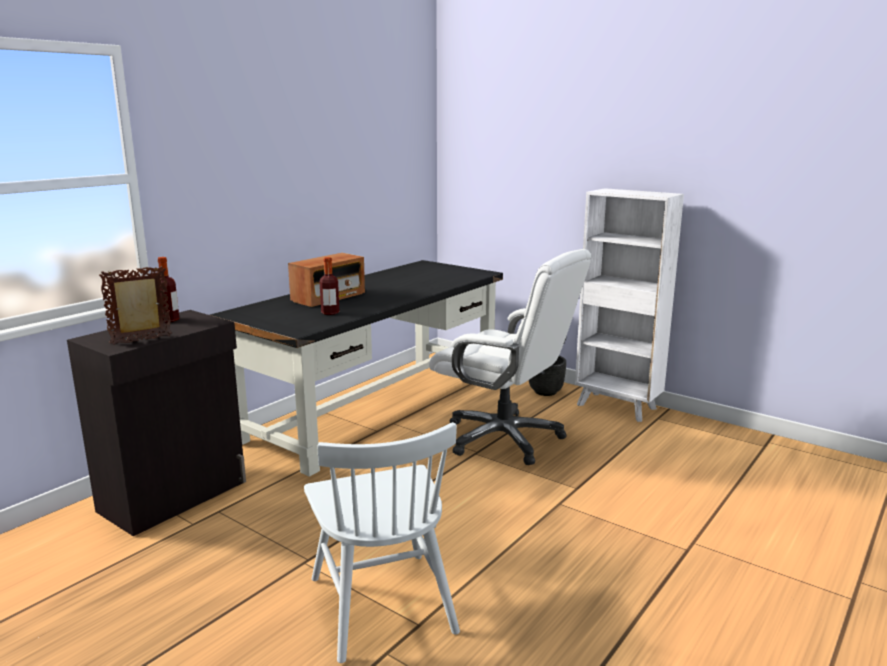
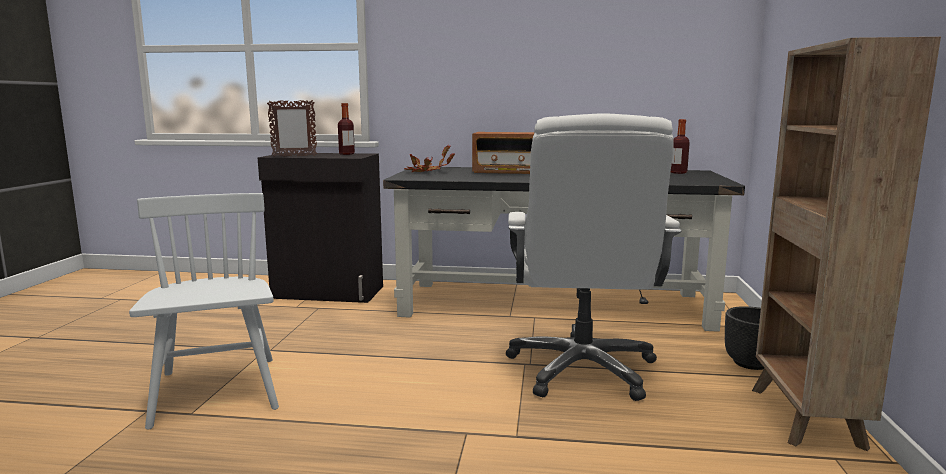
camera: 60 degrees right, 5 degrees down
picture frame [99,266,172,345] -> picture frame turned 135 degrees clockwise [267,100,317,157]
white chair [304,422,460,663] -> white chair turned 120 degrees clockwise [129,193,279,430]
bottle [319,257,339,315] -> bottle moved to [671,119,690,174]
white bookcase [575,188,684,422] -> brown bookcase [752,37,941,451]
none -> potted plant [404,145,455,172]

